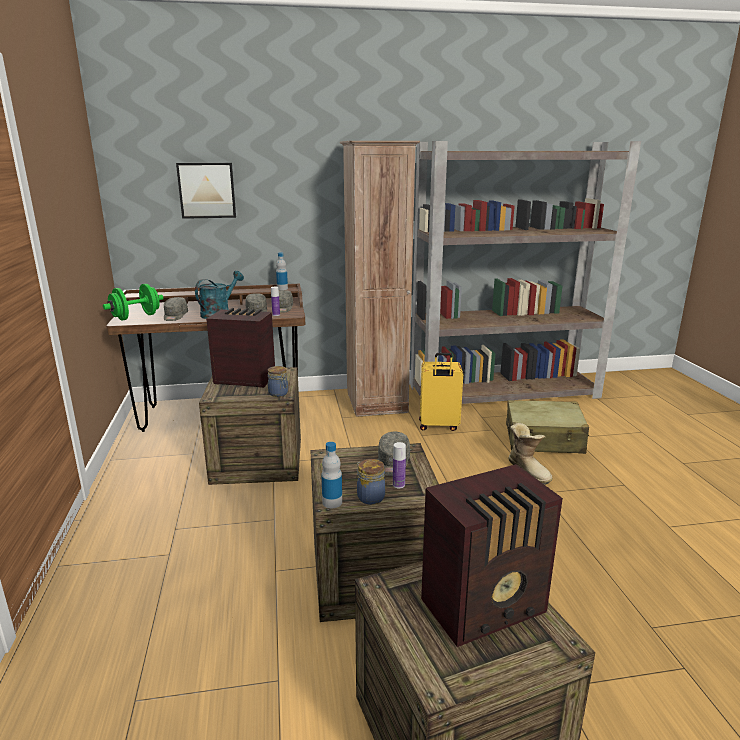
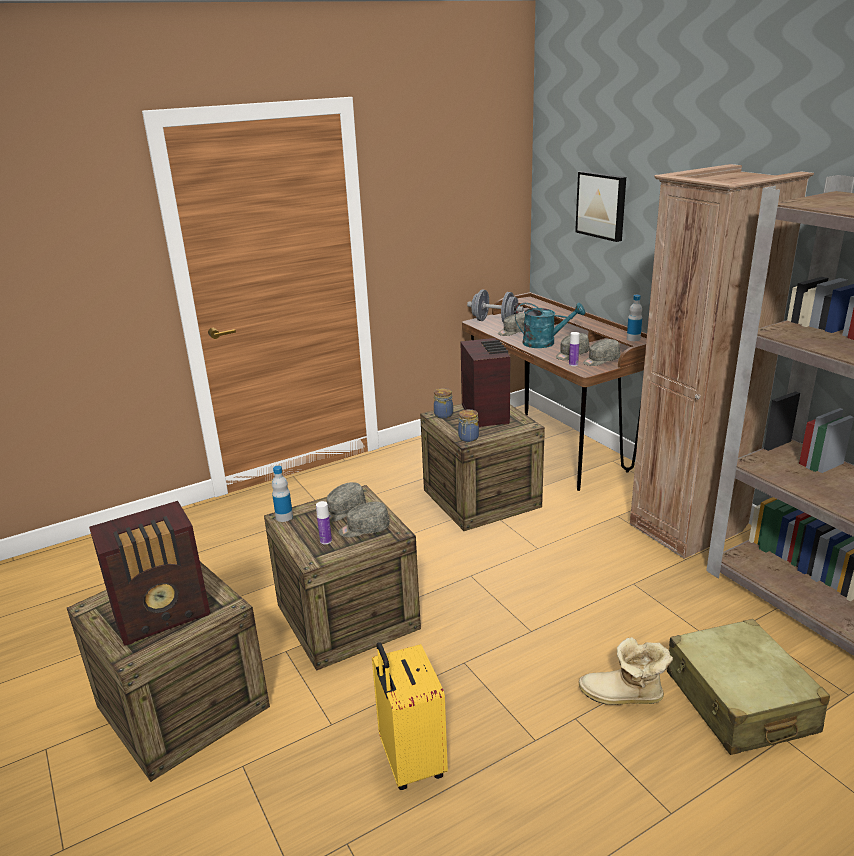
camera: 70 degrees right, 5 degrees up
green dumbbell [103,284,163,321] -> grey dumbbell [467,290,524,323]
jar [356,459,385,505] -> jar moved to [434,388,453,419]
yellow suitcase [419,353,463,431] -> yellow suitcase moved to [372,642,448,790]
radio [421,464,563,647] -> radio turned 75 degrees counterclockwise [89,501,210,646]
boot [508,423,553,485] -> boot turned 60 degrees clockwise [579,637,673,705]
none -> grey cap [327,482,366,522]

